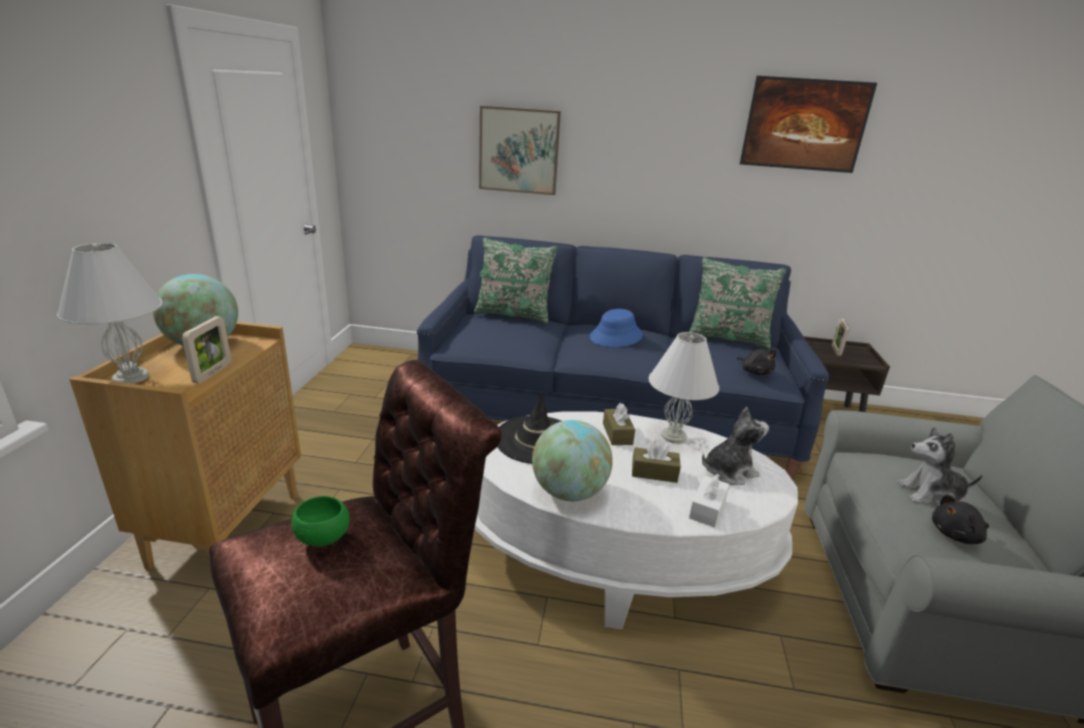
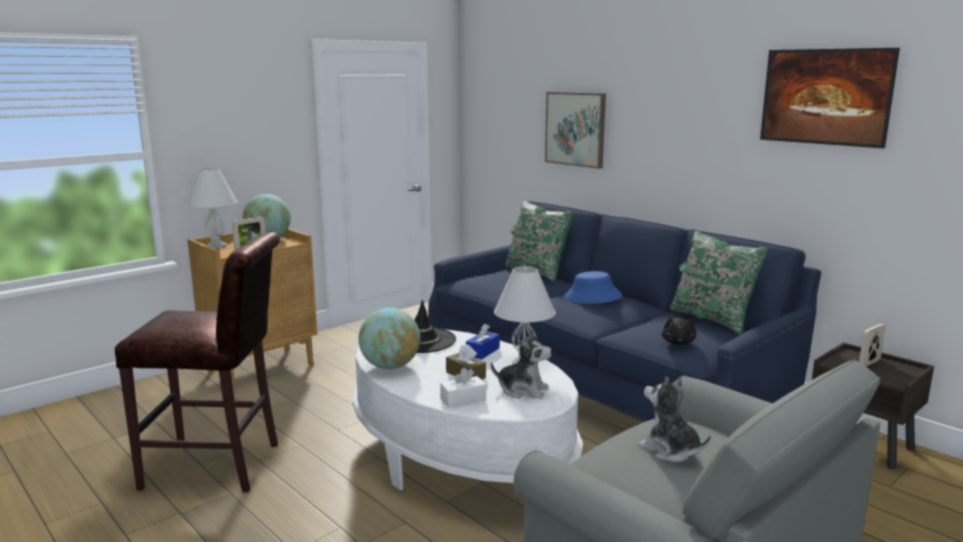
camera: 40 degrees right, 10 degrees down
green bowl [291,496,350,547] -> none
brown tissue box [603,403,635,445] -> blue tissue box [466,324,500,359]
black plush toy [932,494,989,544] -> none

